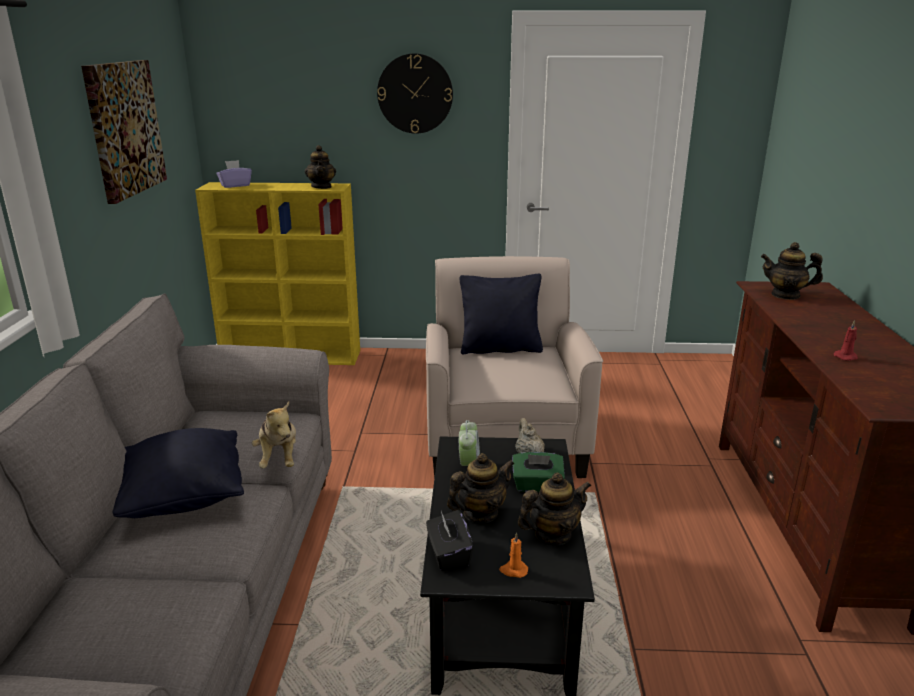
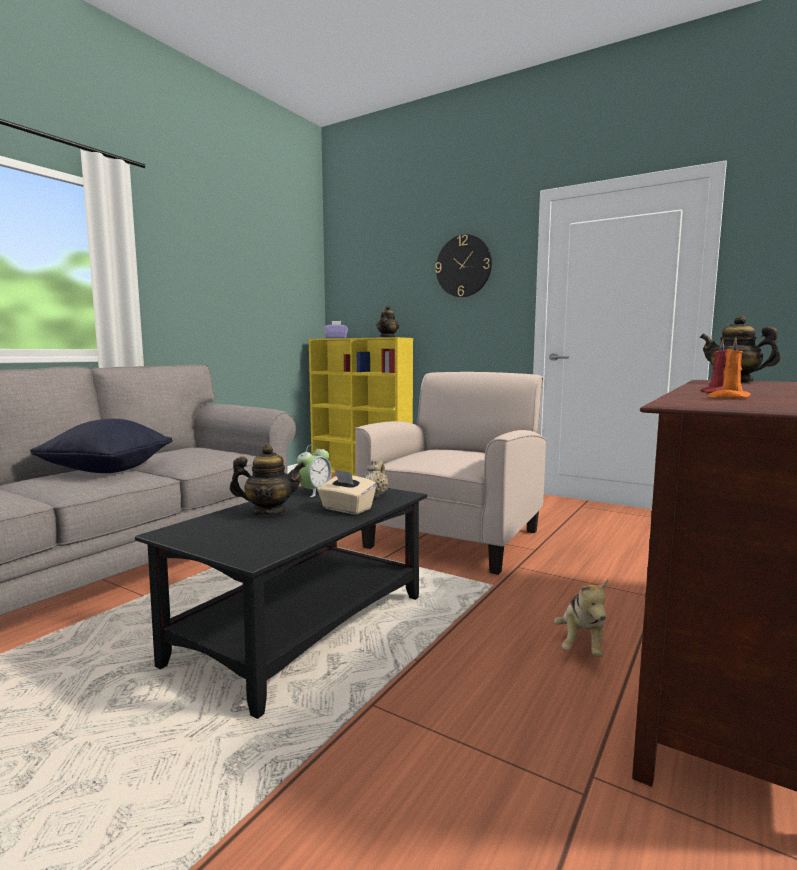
camera: 30 degrees right, 15 degrees down
picture [81,60,167,204] -> none
plush toy [252,402,296,468] -> plush toy moved to [554,579,608,657]
black tissue box [426,510,473,571] -> none
black pillow [460,274,543,354] -> none
orange candle [499,533,528,578] -> orange candle moved to [708,337,751,398]
green tissue box [512,452,565,492] -> beige tissue box [317,469,376,515]
teapot [518,473,592,545] -> none

